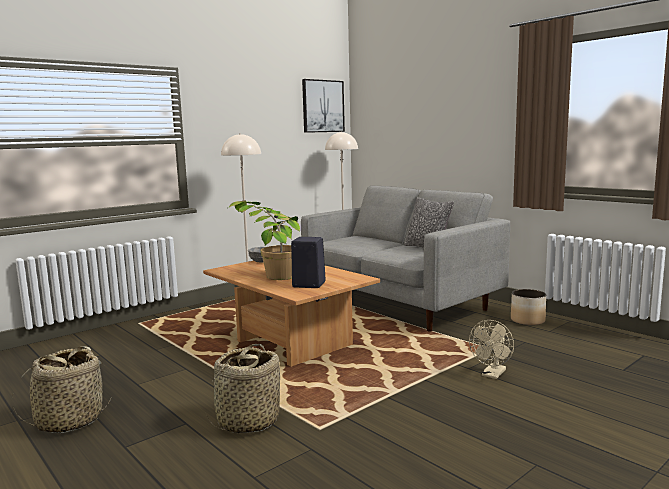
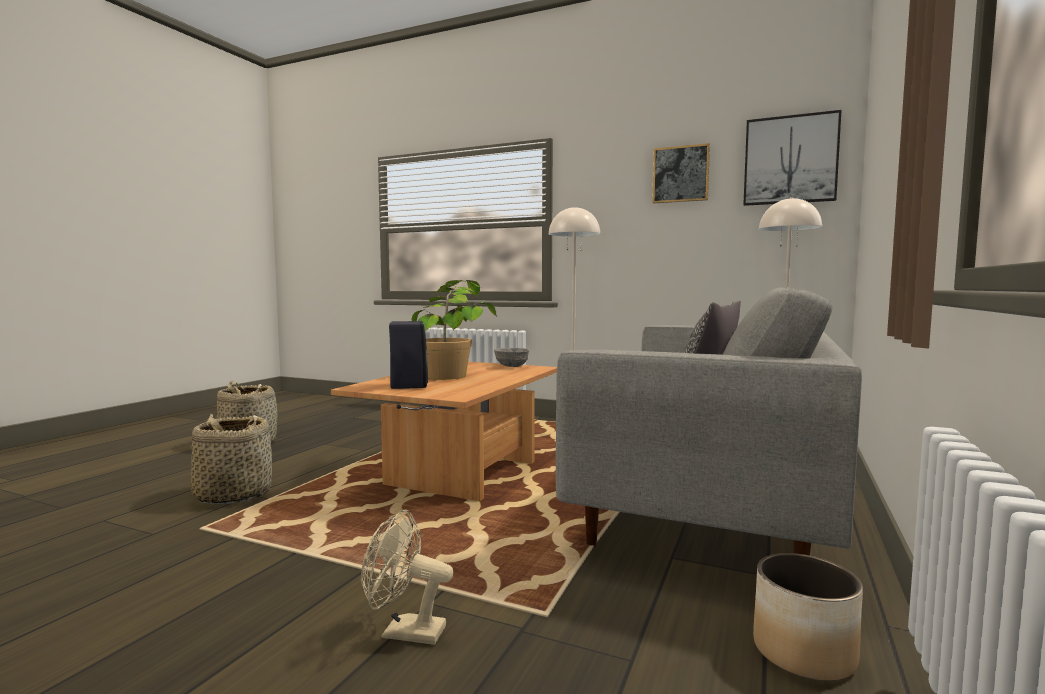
camera: 65 degrees right, 5 degrees down
none -> picture [652,143,710,203]

